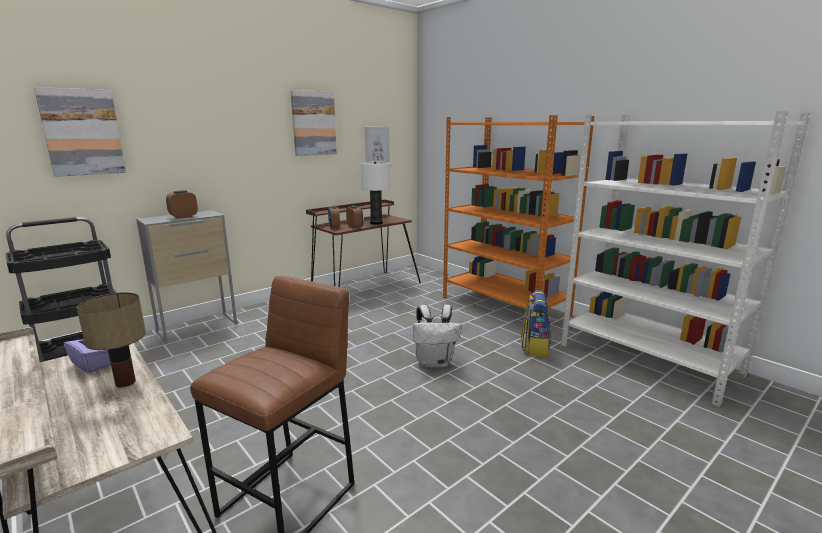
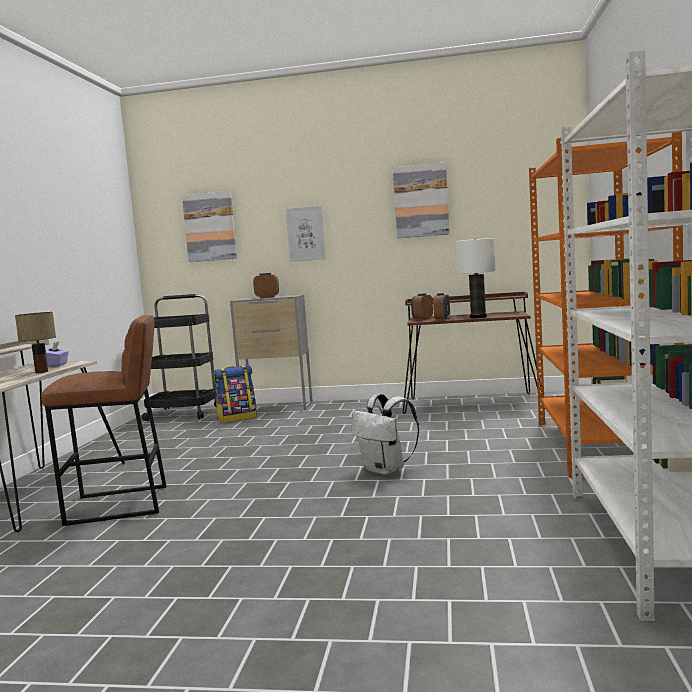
camera: 50 degrees right, 10 degrees down
picture [365,127,390,162] -> picture moved to [286,205,326,262]
backpack [521,290,551,357] -> backpack moved to [214,365,257,423]

